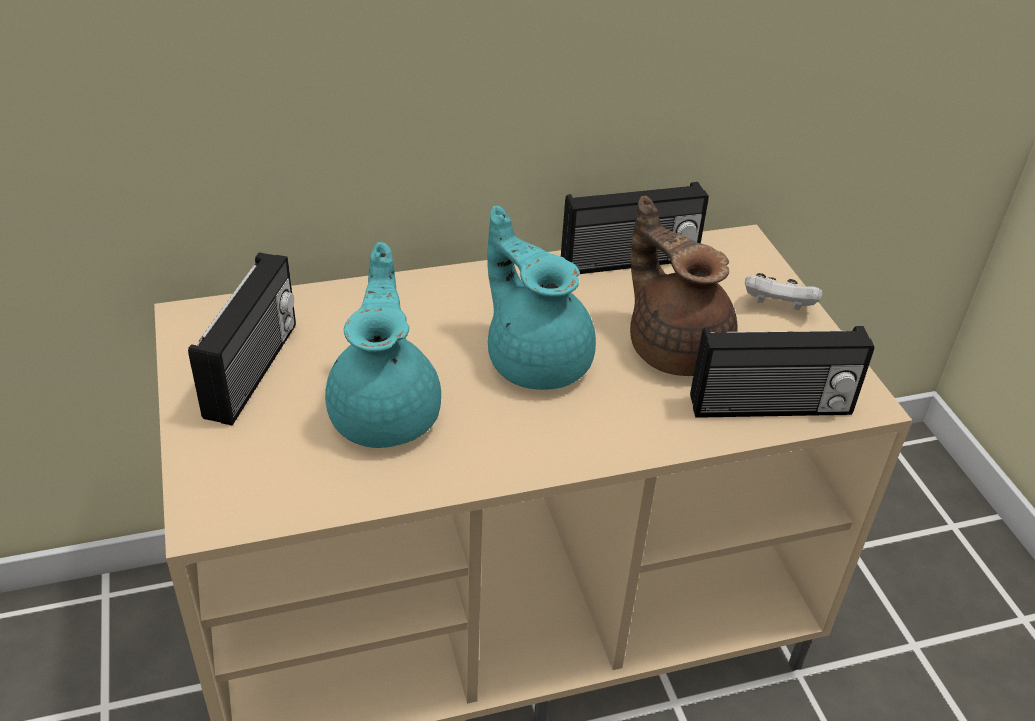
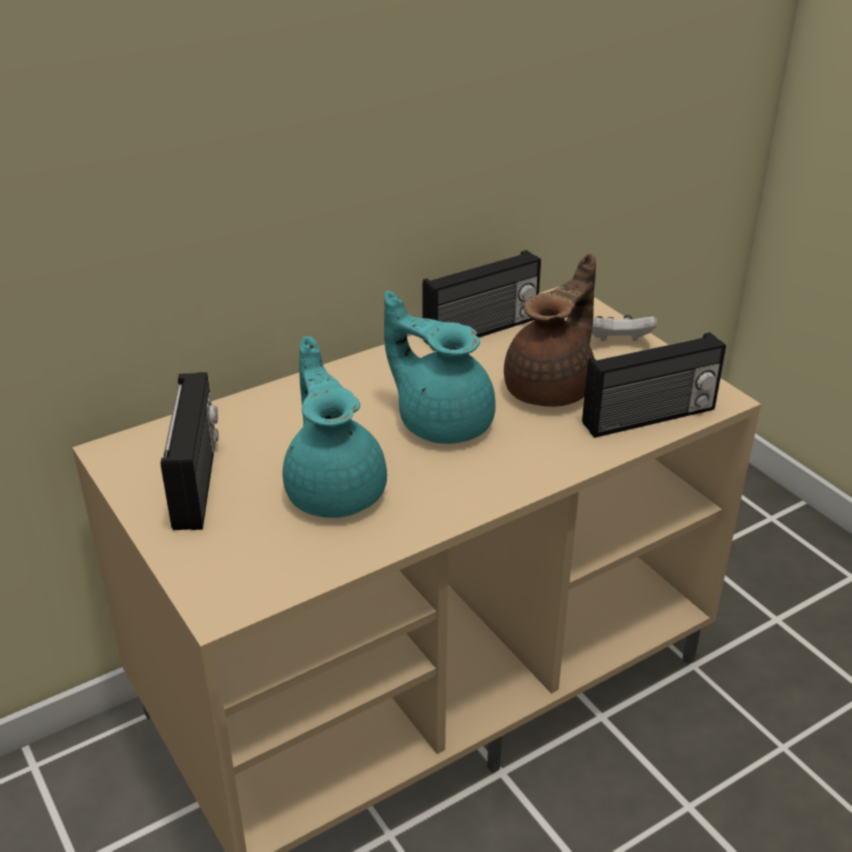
camera: 15 degrees left, 5 degrees down
brown teapot [630,196,738,376] -> brown teapot turned 90 degrees clockwise [504,253,596,407]

